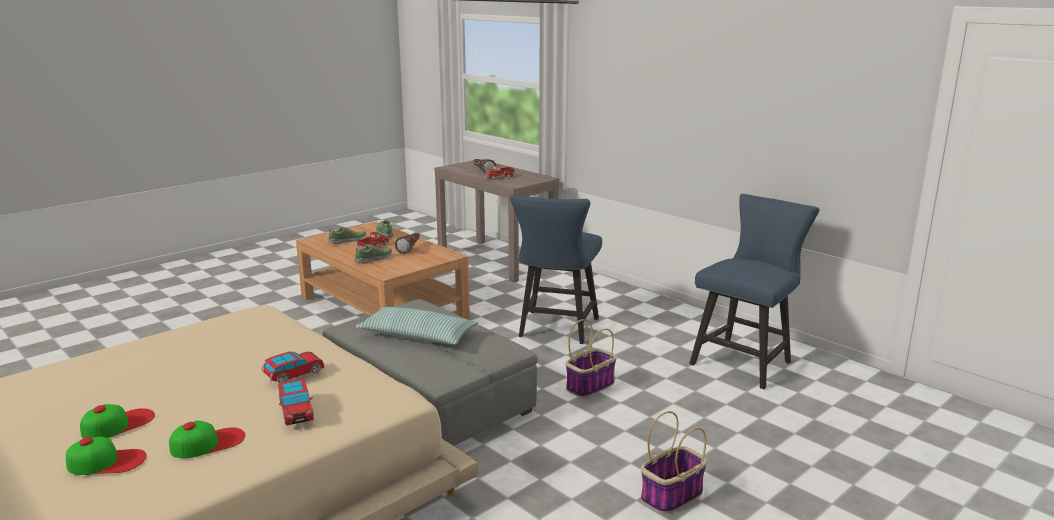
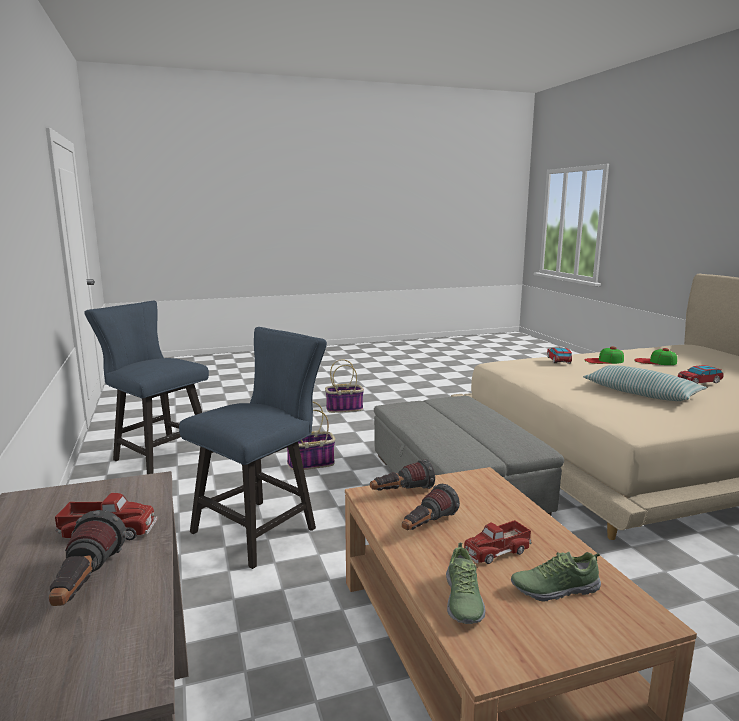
camera: 155 degrees left, 5 degrees down
cap [80,404,155,438] -> none
toy car [262,351,324,383] -> toy car moved to [678,365,724,384]
shoe [354,244,392,264] -> none
pillow [355,307,478,345] -> pillow moved to [583,365,707,401]
blue chair [689,194,820,389] -> blue chair turned 60 degrees clockwise [84,301,213,474]
none -> flashlight [370,459,435,491]

